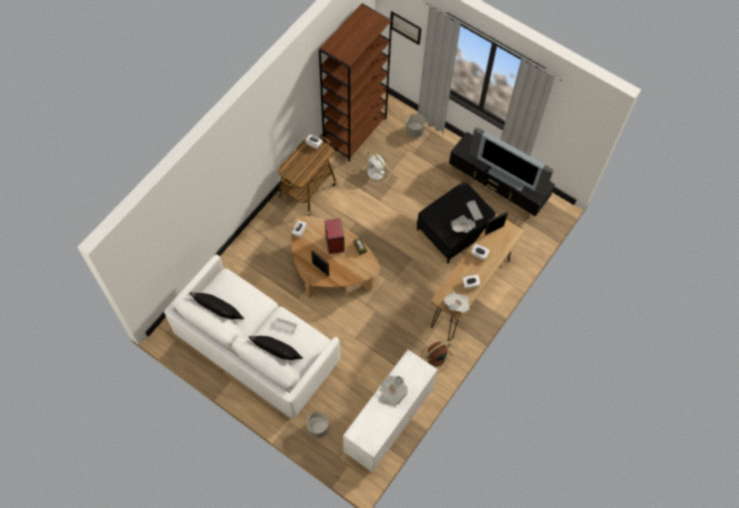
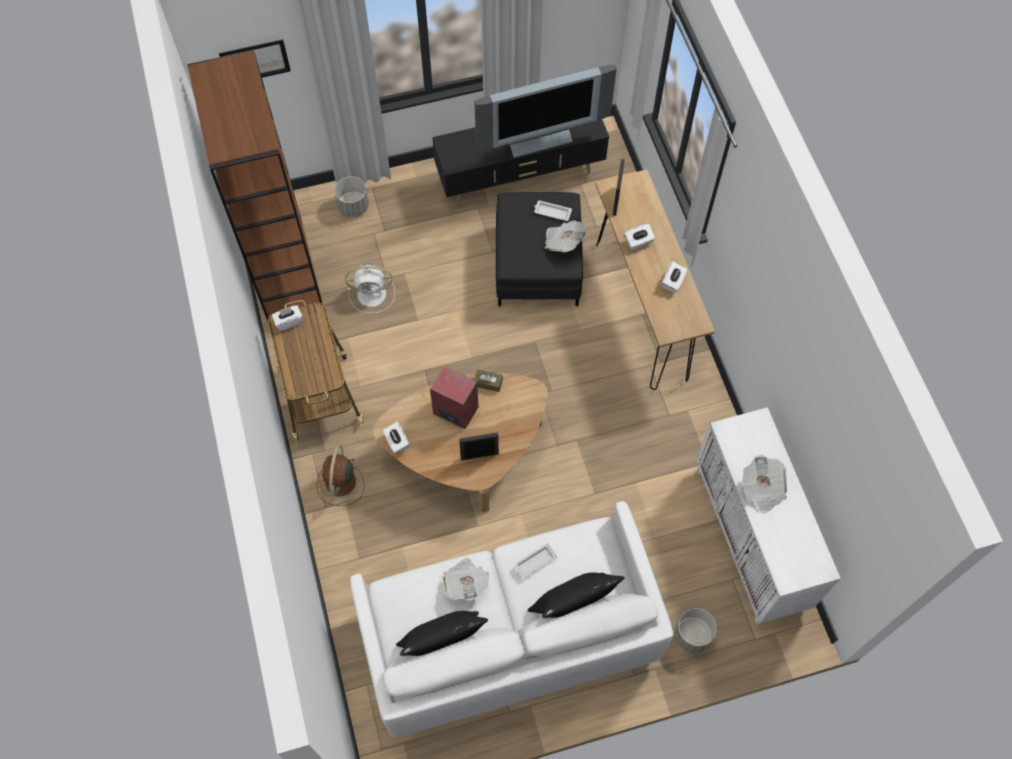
camera: 50 degrees left, 0 degrees up
brown fan [421,342,452,373] -> brown fan moved to [317,445,365,506]
newspaper [444,292,470,313] -> newspaper moved to [442,558,489,601]

